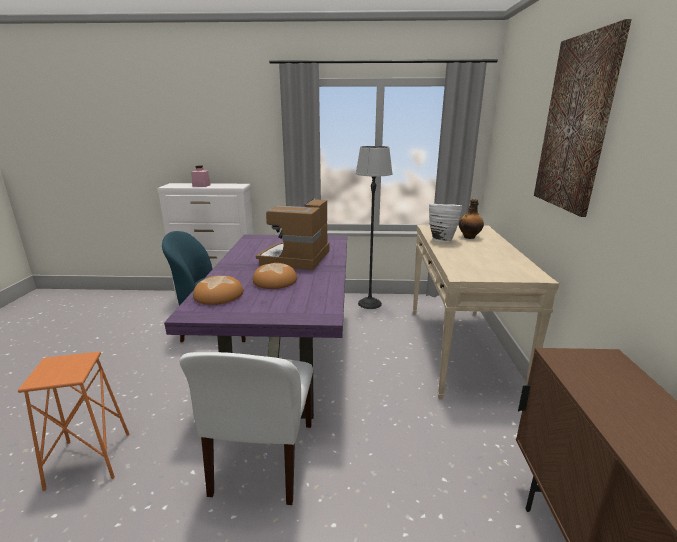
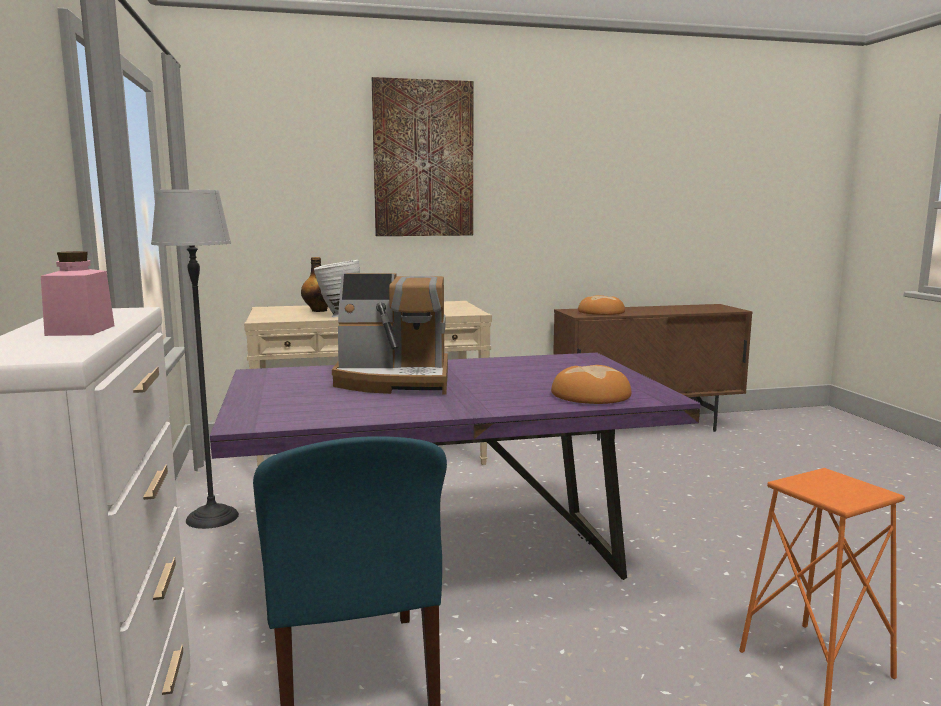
camera: 105 degrees left, 10 degrees down
white chair [180,352,313,505] -> none
bread [253,263,297,289] -> bread moved to [578,295,625,315]

